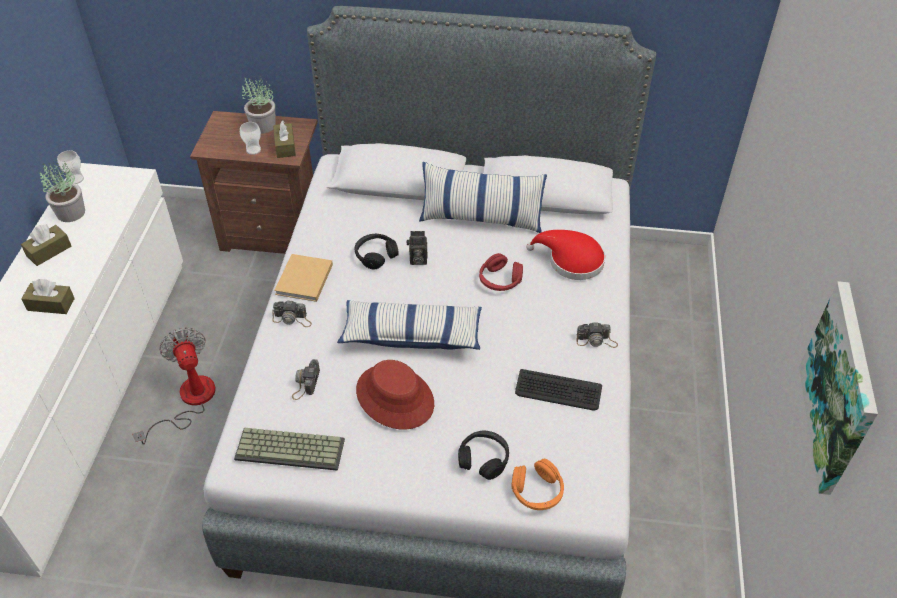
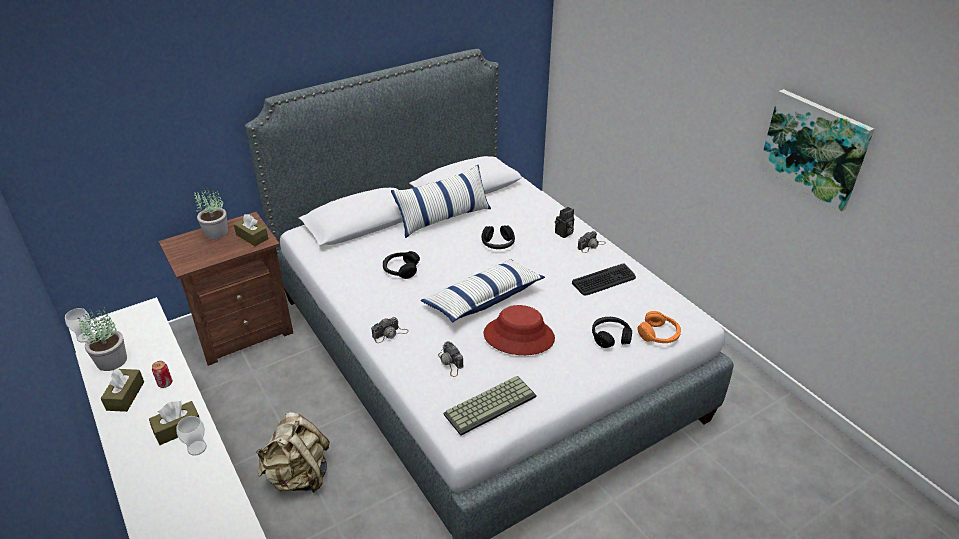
camera: 40 degrees left, 10 degrees down
fan [132,327,216,445] -> beige backpack [256,412,330,493]
cup [240,122,261,155] -> cup moved to [177,416,207,456]
beige book [274,254,333,302] -> none
camera [407,231,427,265] -> camera moved to [555,207,574,238]
red headphones [479,253,523,291] -> black headphones [481,225,515,249]
red hat [526,230,605,280] -> none
none -> can [152,361,172,388]

